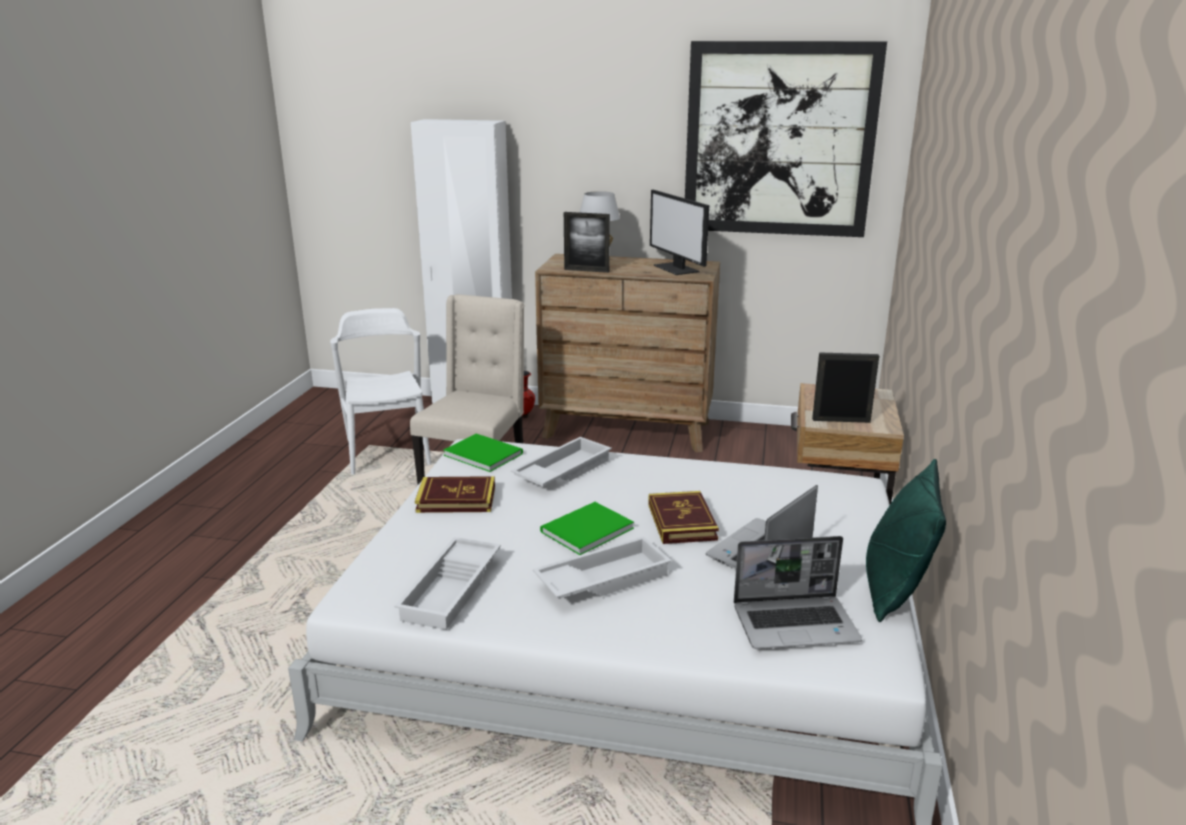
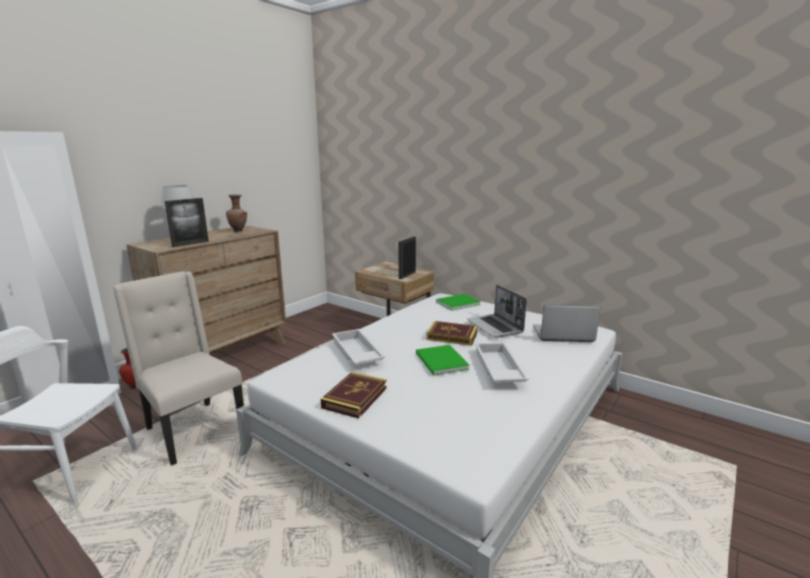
camera: 65 degrees left, 5 degrees down
white tray [394,537,501,630] -> none
green book [444,434,523,472] -> green book moved to [436,294,481,311]
monitor [650,190,709,275] -> brown vase [226,195,247,232]
picture [685,41,887,237] -> none
laptop [734,536,862,649] -> laptop turned 105 degrees counterclockwise [533,305,600,342]
green pillow [866,459,946,622] -> none

